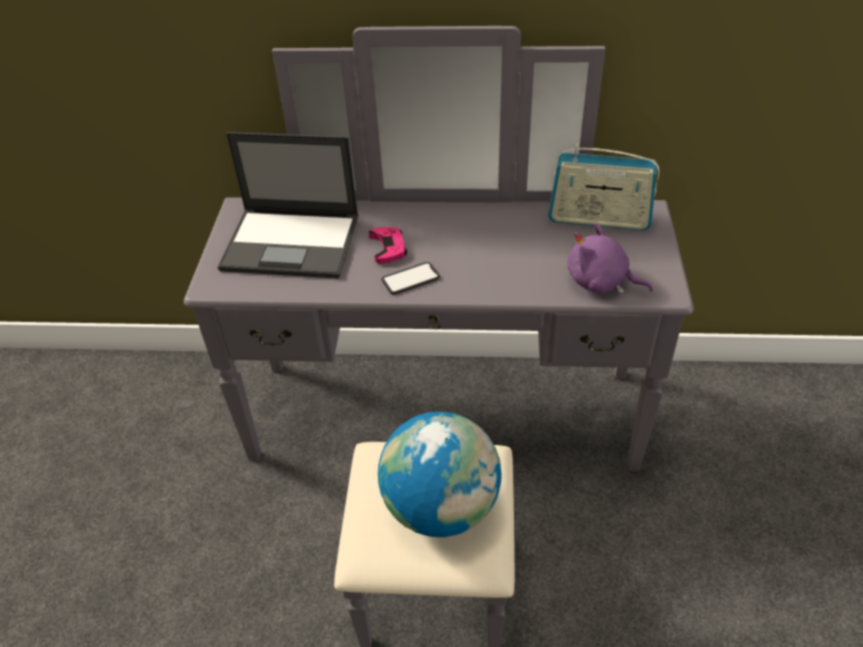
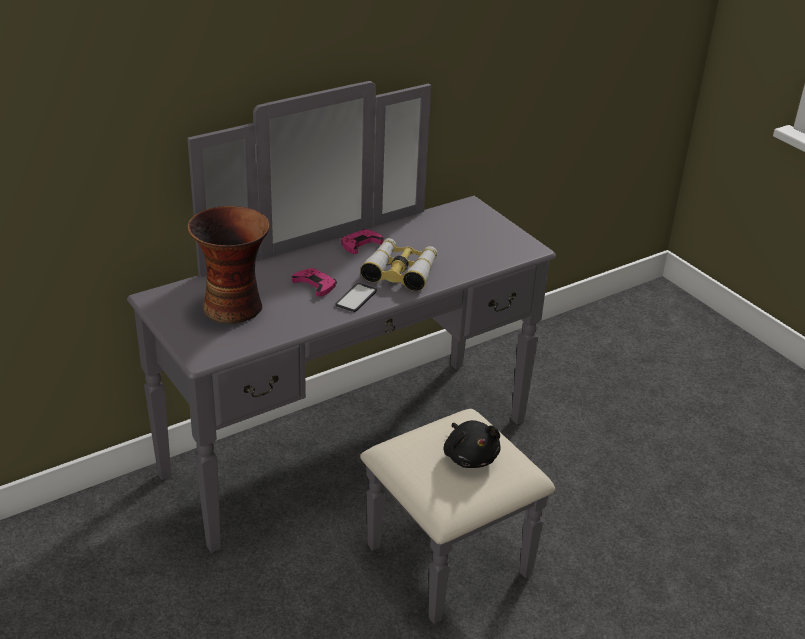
camera: 40 degrees left, 10 degrees down
laptop [218,132,359,278] -> vase [188,206,270,324]
globe [378,411,502,537] -> black plush toy [444,420,501,468]
radio [548,143,659,231] -> none
purple plush toy [567,222,653,294] -> none
none -> pink game controller [341,229,383,254]
none -> binoculars [360,238,437,291]

